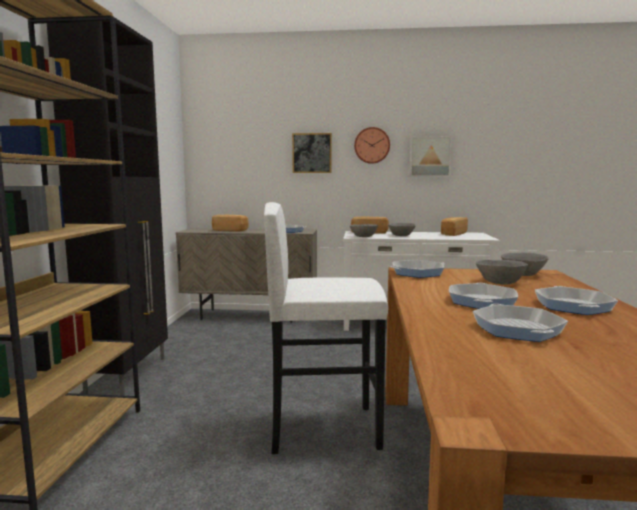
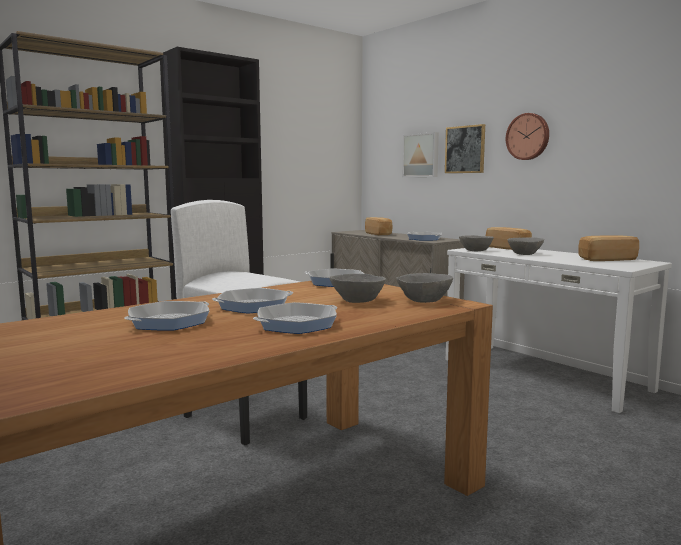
camera: 45 degrees right, 0 degrees up
picture [409,136,452,177] -> picture moved to [402,132,439,177]

